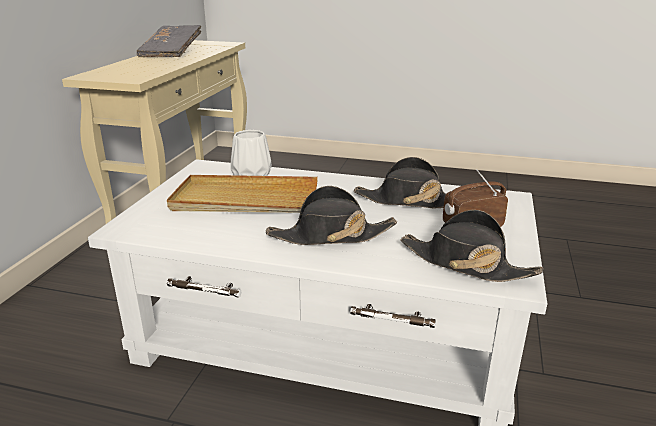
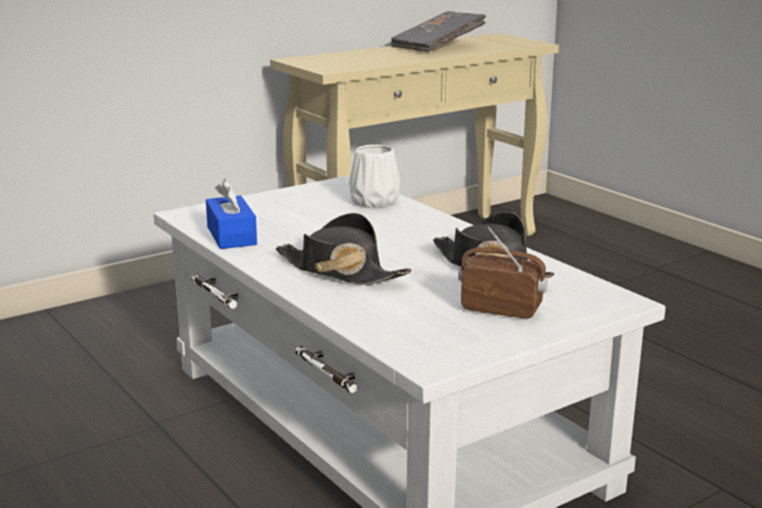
camera: 40 degrees right, 5 degrees down
beige tray [167,175,318,213] -> none
black hat [400,210,543,282] -> none
none -> blue tissue box [206,179,257,249]

